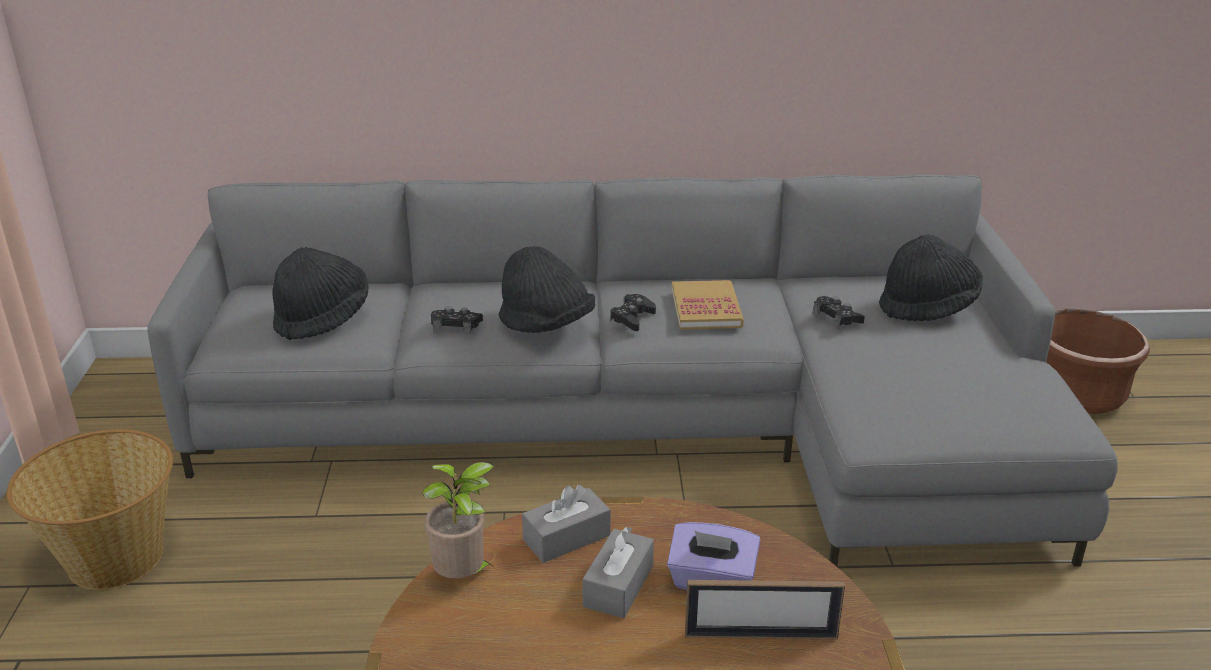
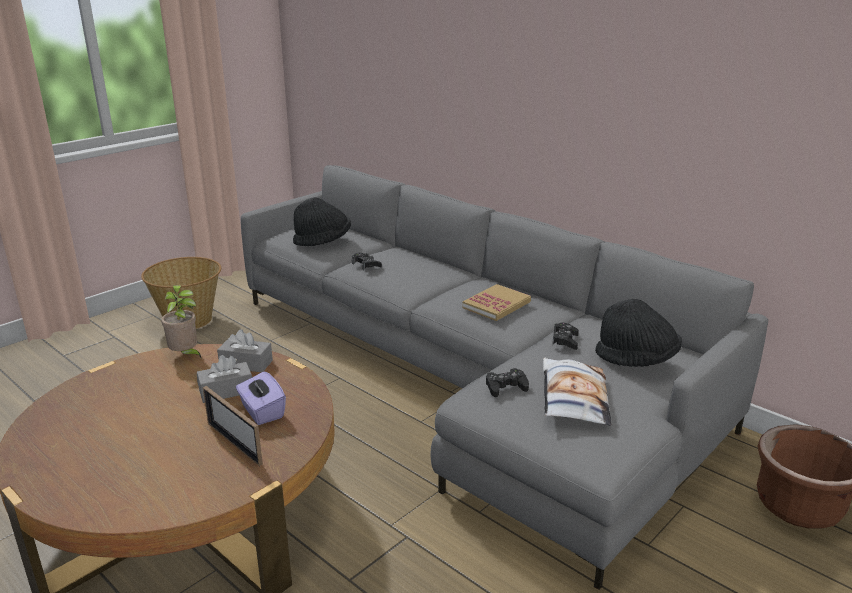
camera: 45 degrees right, 5 degrees down
black hat [499,246,595,333] -> none
black game controller [610,294,656,331] -> black game controller moved to [486,368,529,397]
none -> pillow [543,358,611,426]

